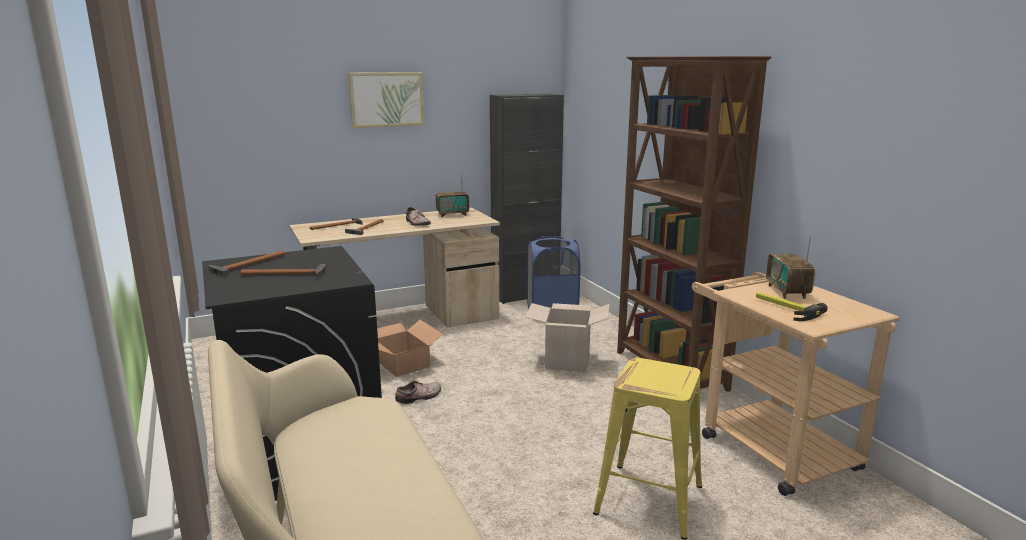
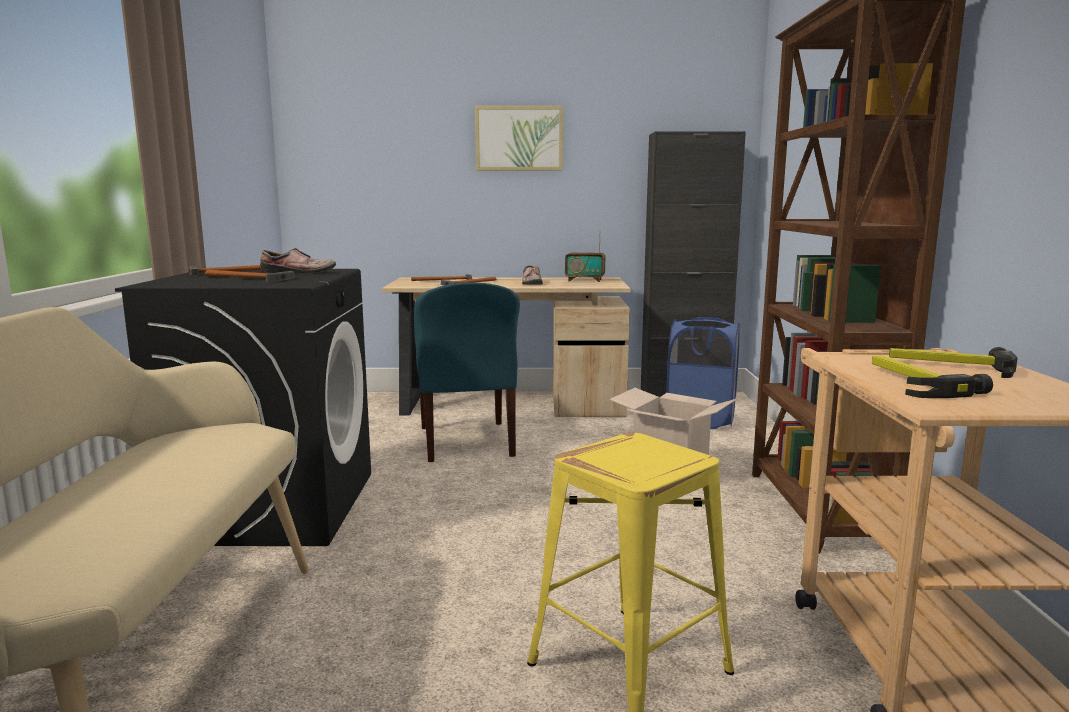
camera: 25 degrees right, 5 degrees down
cardboard box [377,320,443,377] -> blue chair [414,282,520,462]
shoe [395,381,441,404] -> shoe moved to [260,248,336,274]
radio [766,236,815,299] -> hammer [889,347,1018,378]

